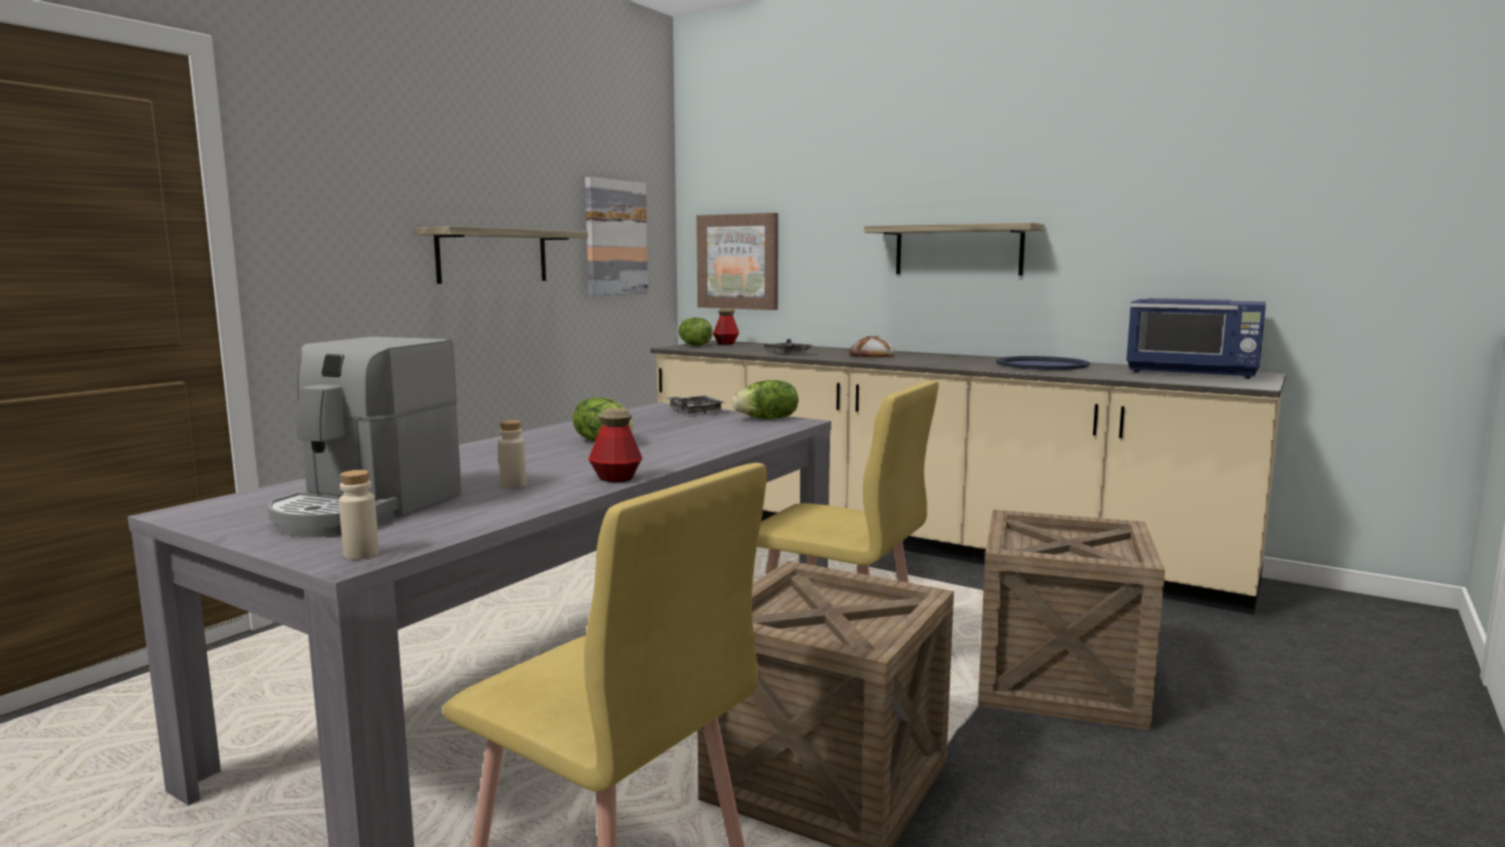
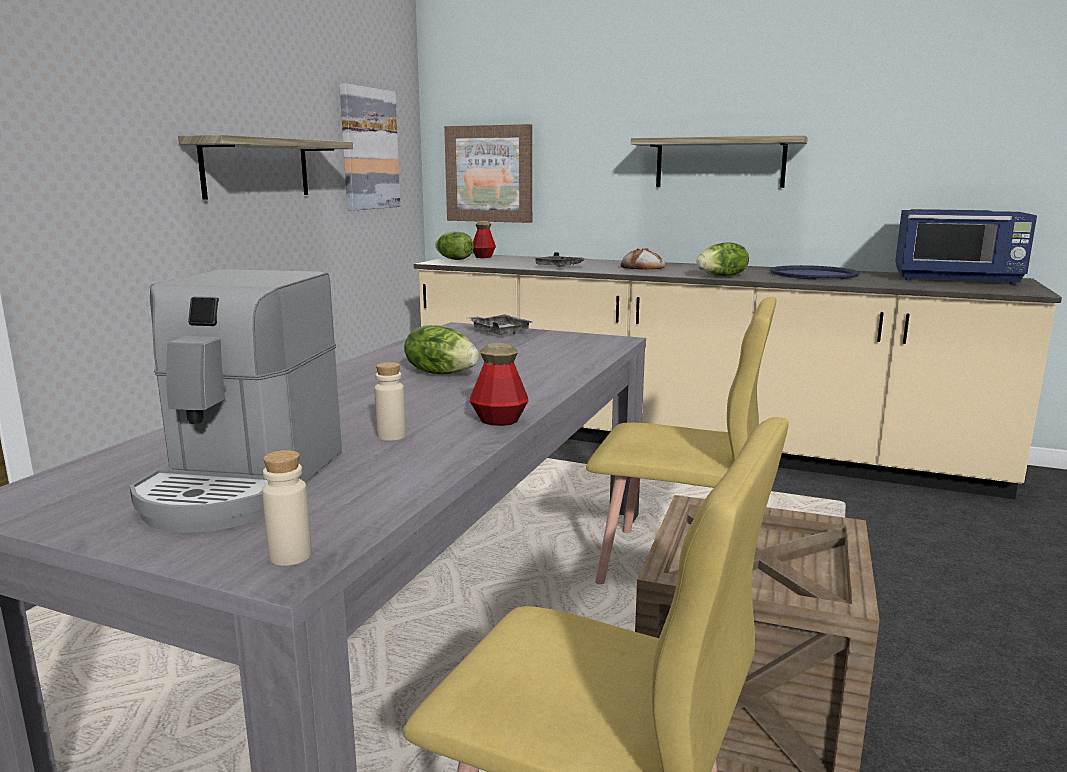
camera: 10 degrees left, 5 degrees up
lettuce [732,380,798,419] -> lettuce moved to [697,242,749,276]
crate [978,510,1165,730] -> none

